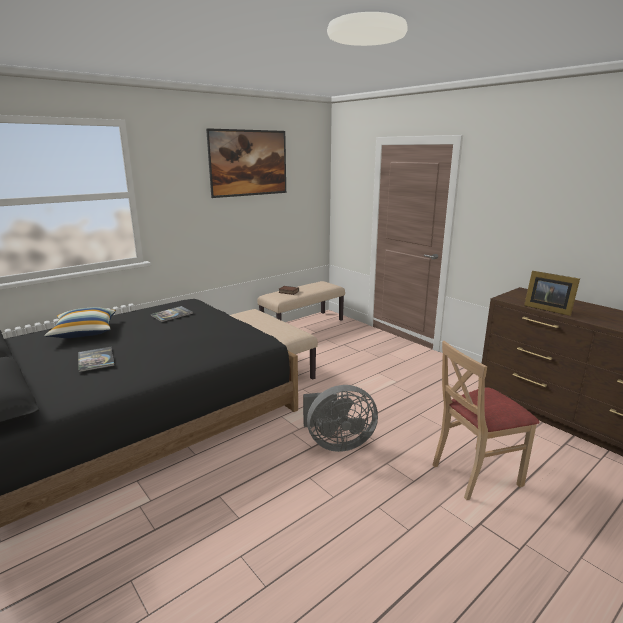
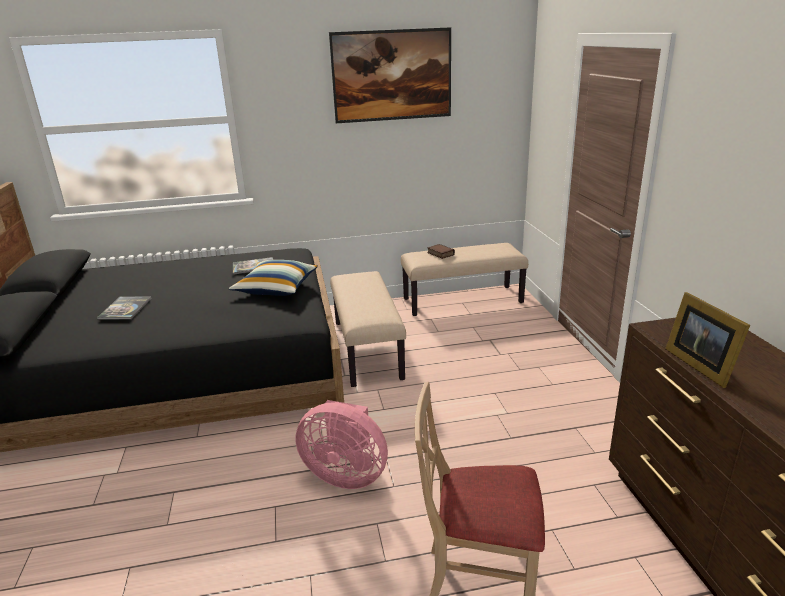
camera: 30 degrees right, 5 degrees up
pillow [44,307,116,338] -> pillow moved to [229,260,318,296]
grey fan [303,385,378,452] -> pink fan [295,400,388,489]

